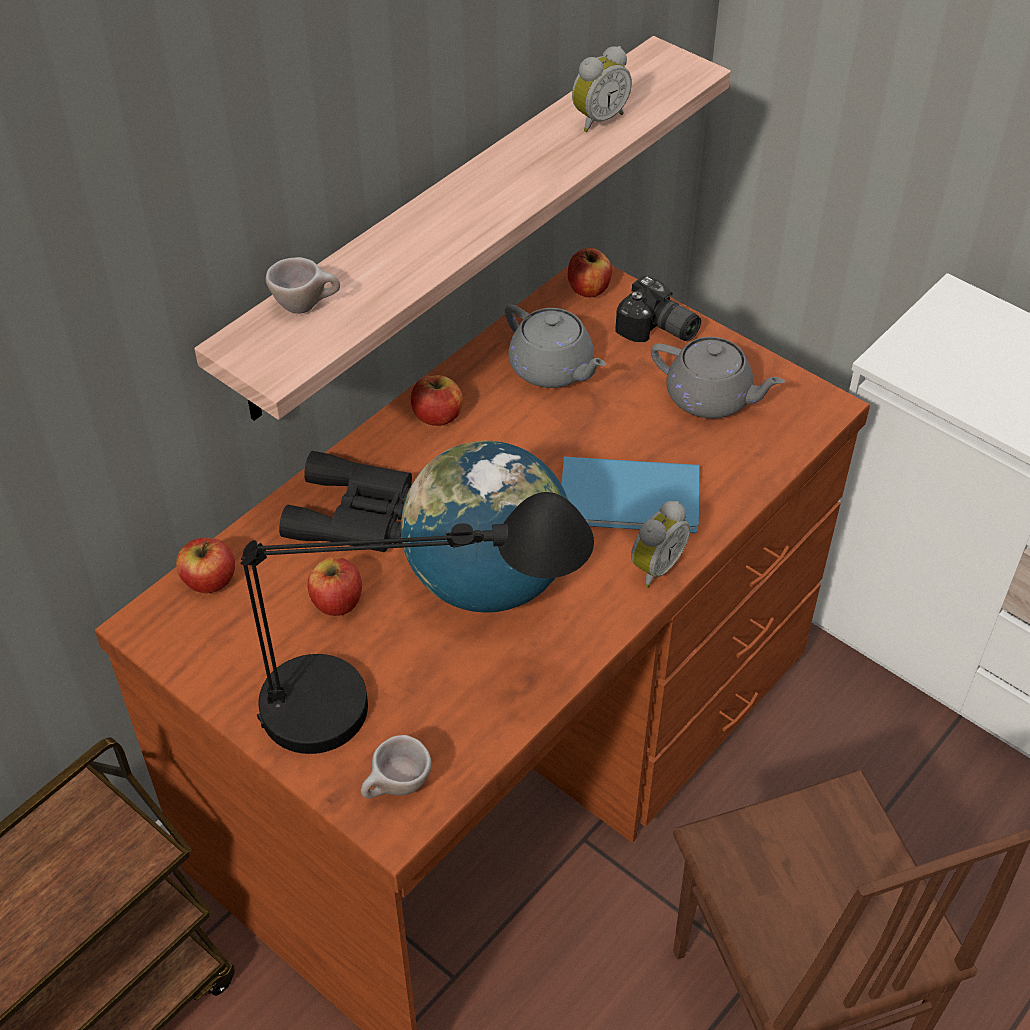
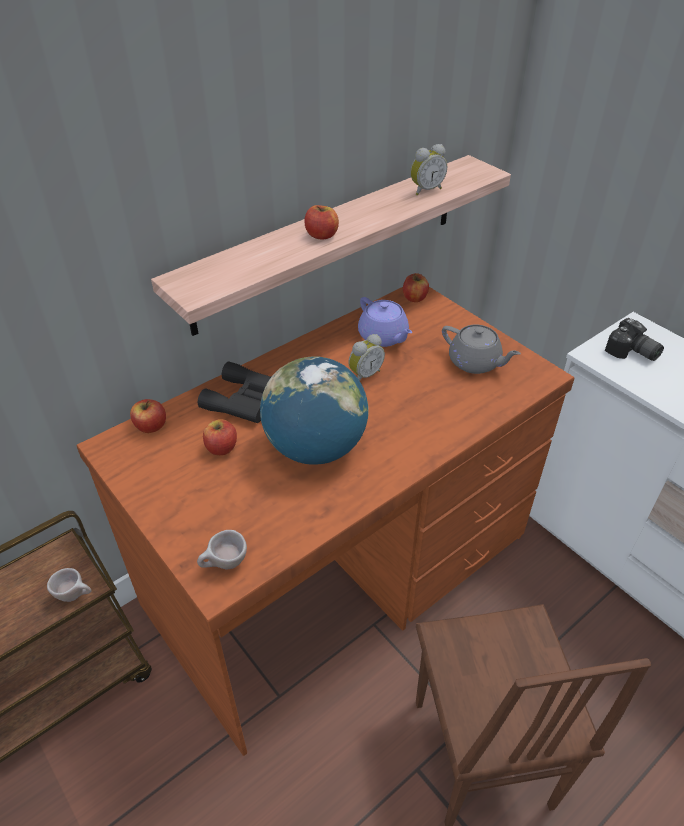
camera: 10 degrees right, 5 degrees down
black table lamp [241,492,594,754] -> none
beige cup [266,257,340,314] -> beige cup moved to [47,568,91,602]
apple [411,375,463,426] -> apple moved to [304,205,339,240]
grey teapot [505,304,606,388] -> purple teapot [358,297,412,347]
blue book [562,457,699,533] -> none
camera [615,276,701,342] -> camera moved to [605,318,664,361]
alarm clock [631,501,690,588] -> alarm clock moved to [348,334,385,381]

